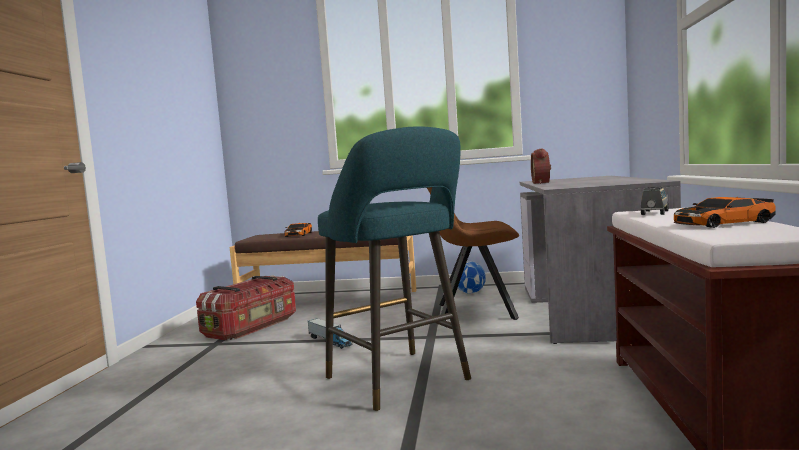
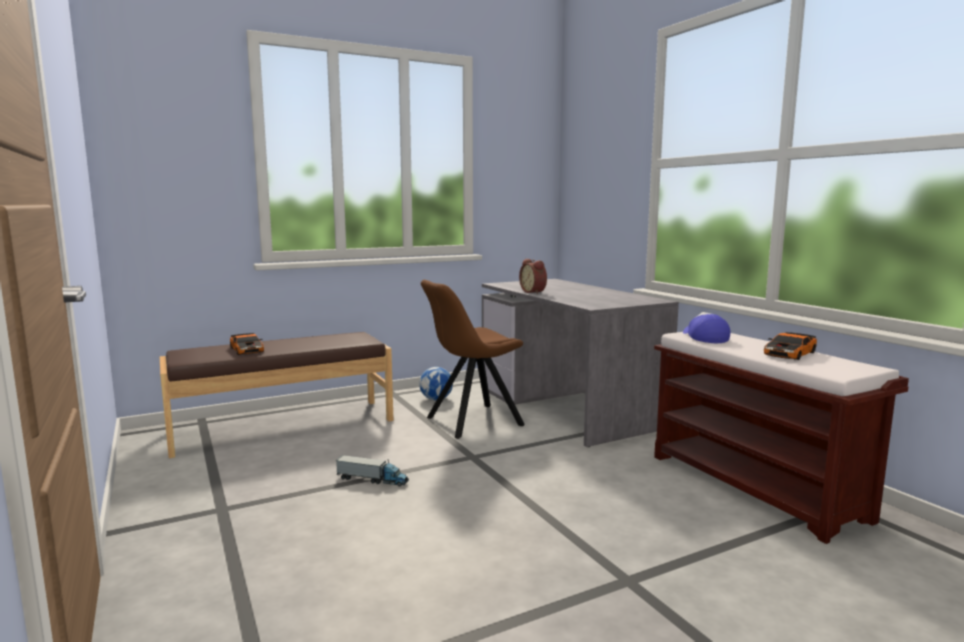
camera: 35 degrees left, 5 degrees up
storage box [196,275,296,341] -> none
turquoise stool [318,126,471,411] -> none
grey toy car [641,187,669,215] -> cap [683,312,730,343]

